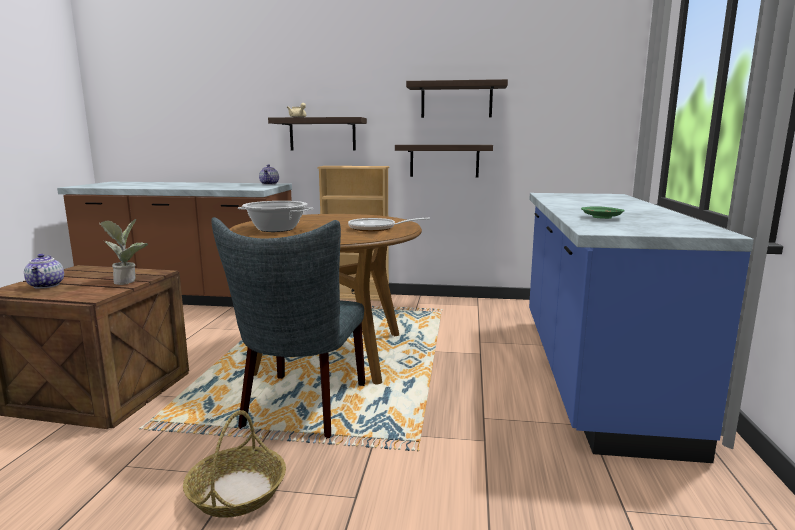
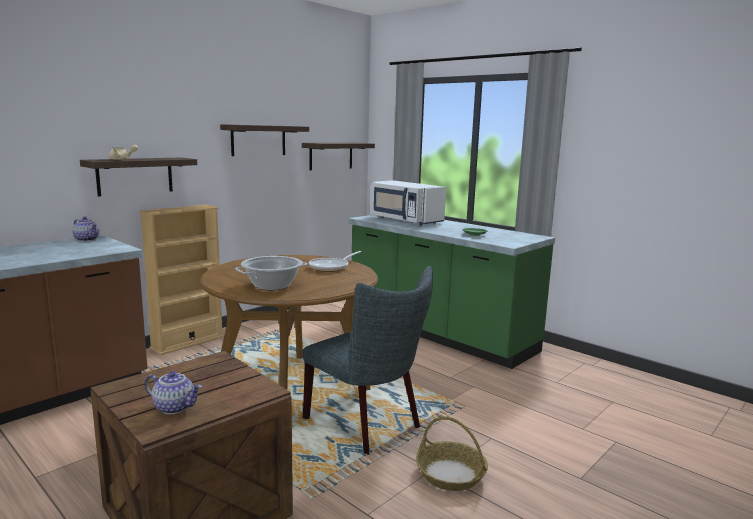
camera: 55 degrees left, 0 degrees up
potted plant [99,219,148,285] -> none
shelf [395,145,493,177] -> shelf moved to [302,143,375,170]
blue counter [529,193,754,463] -> green counter [348,215,555,369]
none -> white microwave [371,180,446,226]

